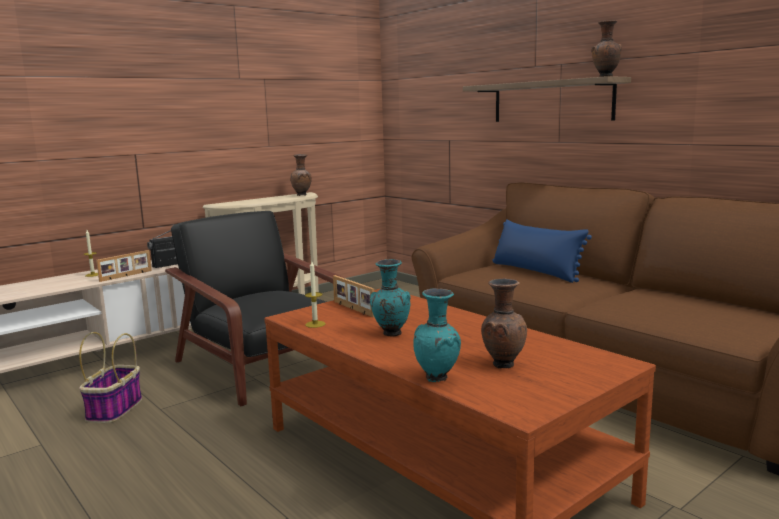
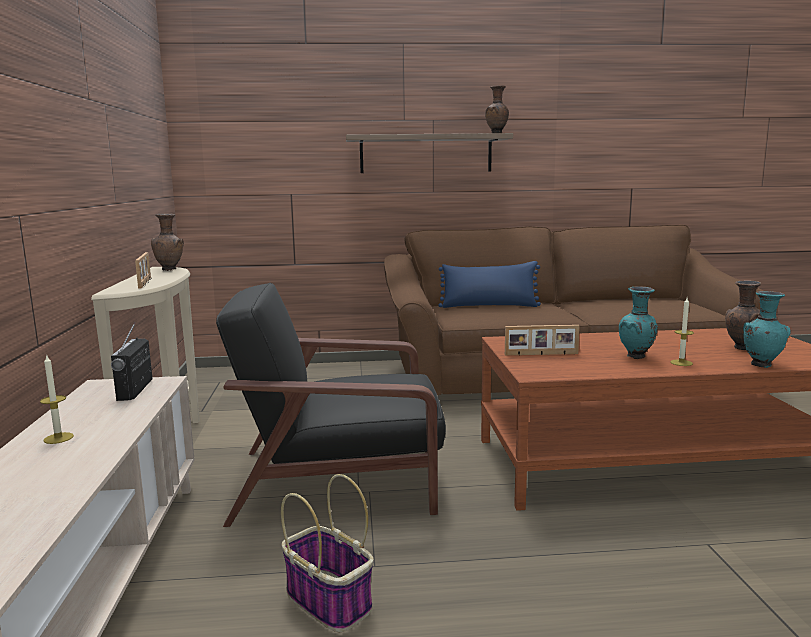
camera: 55 degrees left, 0 degrees up
picture frame [96,250,152,282] -> picture frame moved to [135,252,151,289]
candle [305,261,326,328] -> candle moved to [670,298,694,366]

